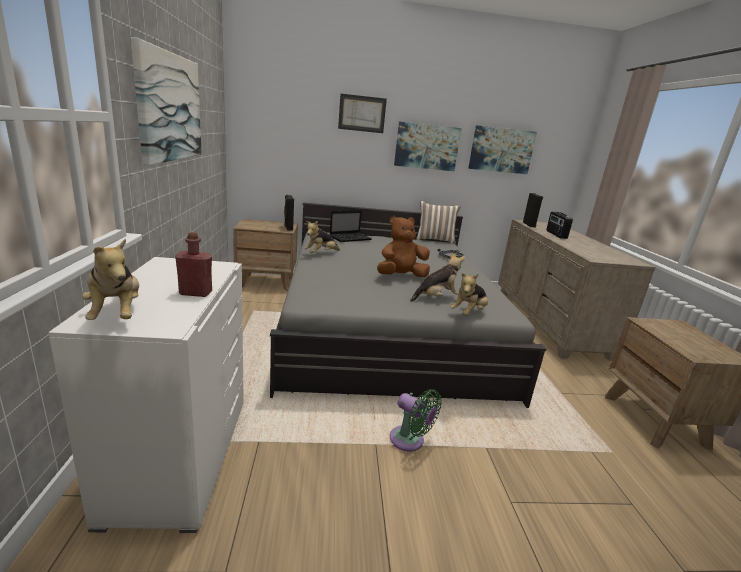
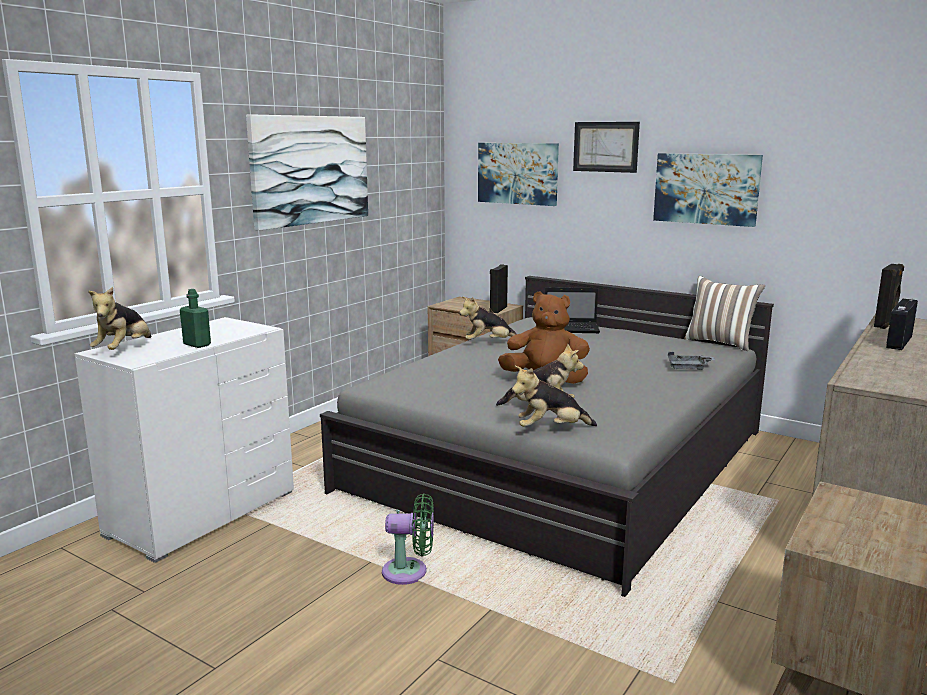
camera: 40 degrees right, 5 degrees down
red bottle [175,232,212,297] -> green bottle [180,289,211,348]
green fan [390,389,442,452] -> green fan turned 75 degrees counterclockwise [382,493,434,585]
picture [468,125,537,174] -> picture moved to [478,143,559,206]

